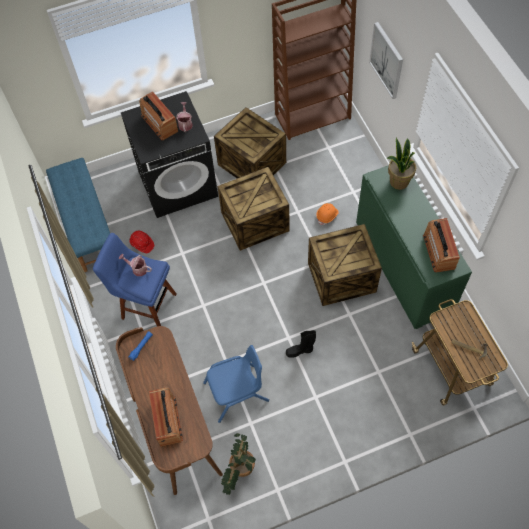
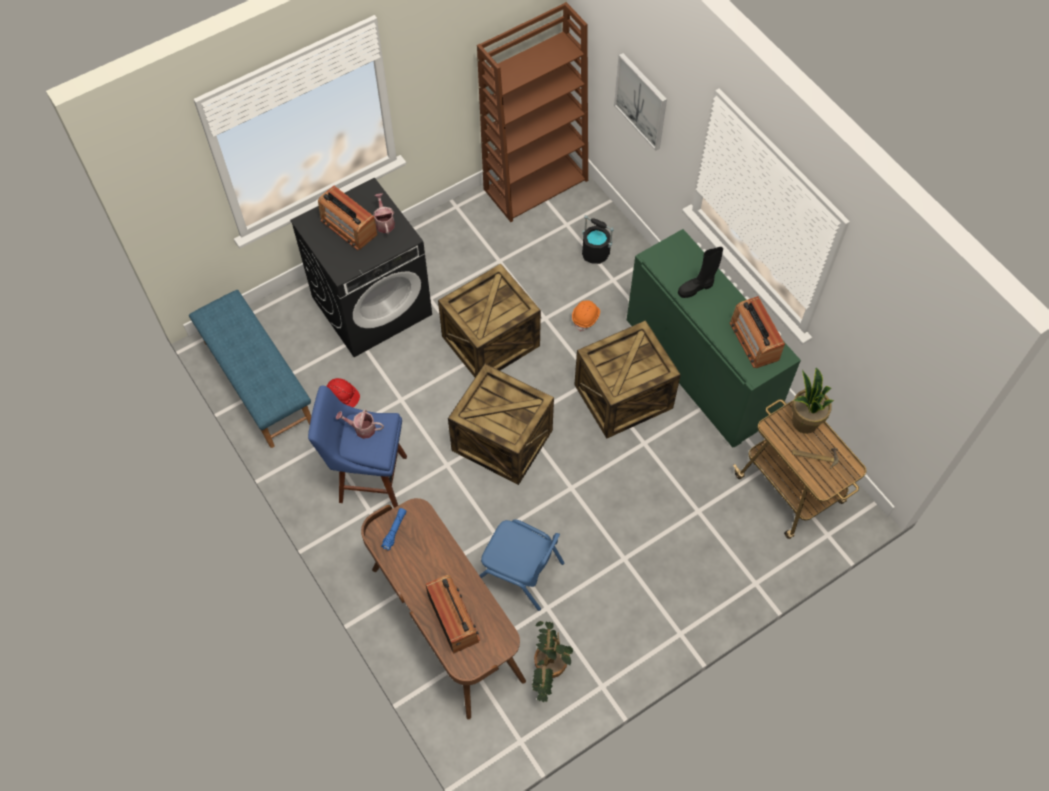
camera: 15 degrees left, 0 degrees up
blue chair [203,345,269,423] -> blue chair turned 60 degrees clockwise [479,519,564,611]
crate [214,107,286,178] -> crate moved to [448,364,554,485]
black boot [286,330,316,358] -> black boot moved to [678,247,723,298]
potted plant [387,138,416,190] -> potted plant moved to [792,368,834,434]
none -> black bucket [582,215,614,264]

